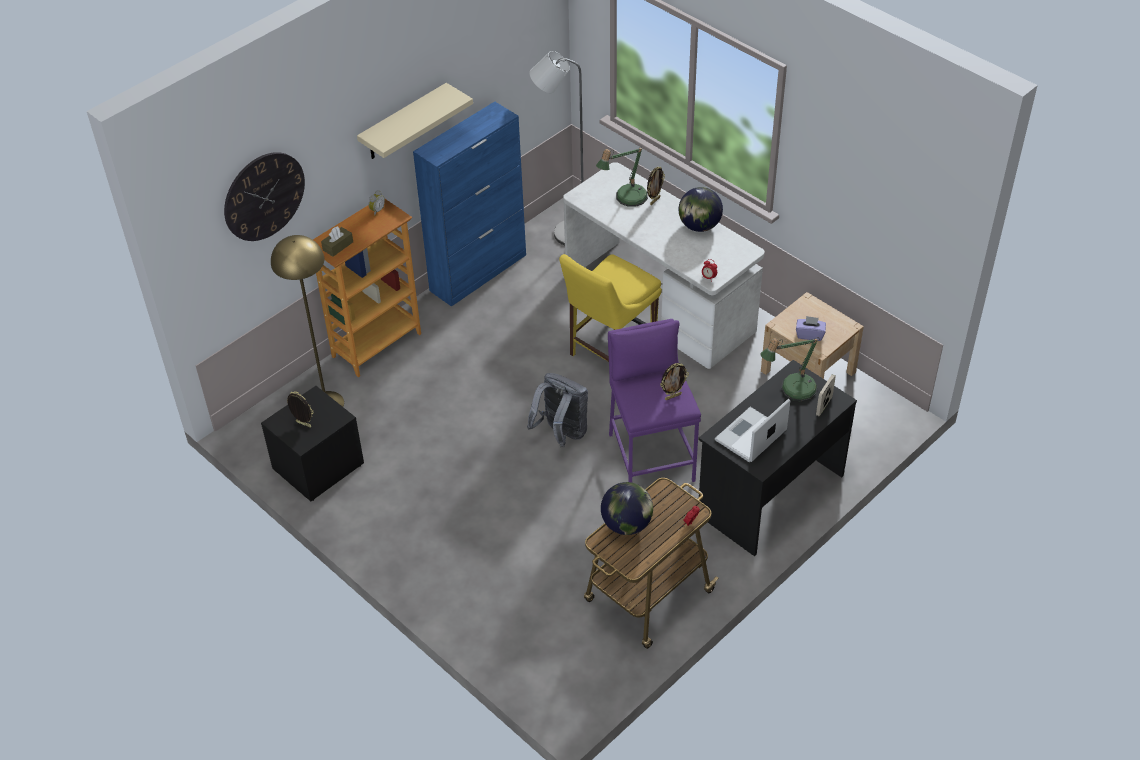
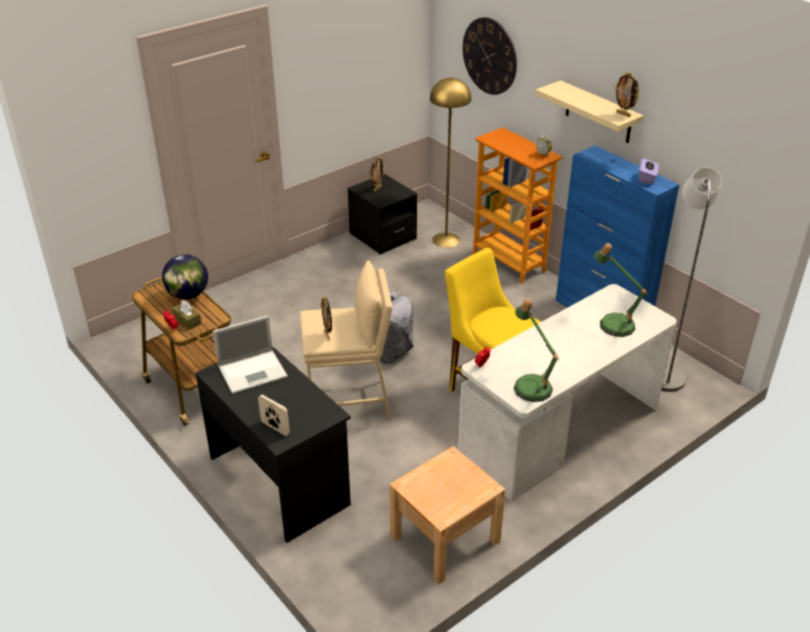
camera: 95 degrees right, 10 degrees down
brown tissue box [321,226,353,257] -> brown tissue box moved to [172,301,202,330]
purple stool [608,319,701,483] -> beige stool [300,260,393,421]
picture frame [647,166,665,205] -> picture frame moved to [614,72,639,117]
globe [679,187,723,232] -> none
laptop [715,399,790,462] -> laptop turned 105 degrees clockwise [213,316,288,394]
table lamp [760,338,818,402] -> table lamp moved to [514,299,559,402]
purple tissue box [796,316,826,341] -> purple tissue box moved to [639,158,659,184]

